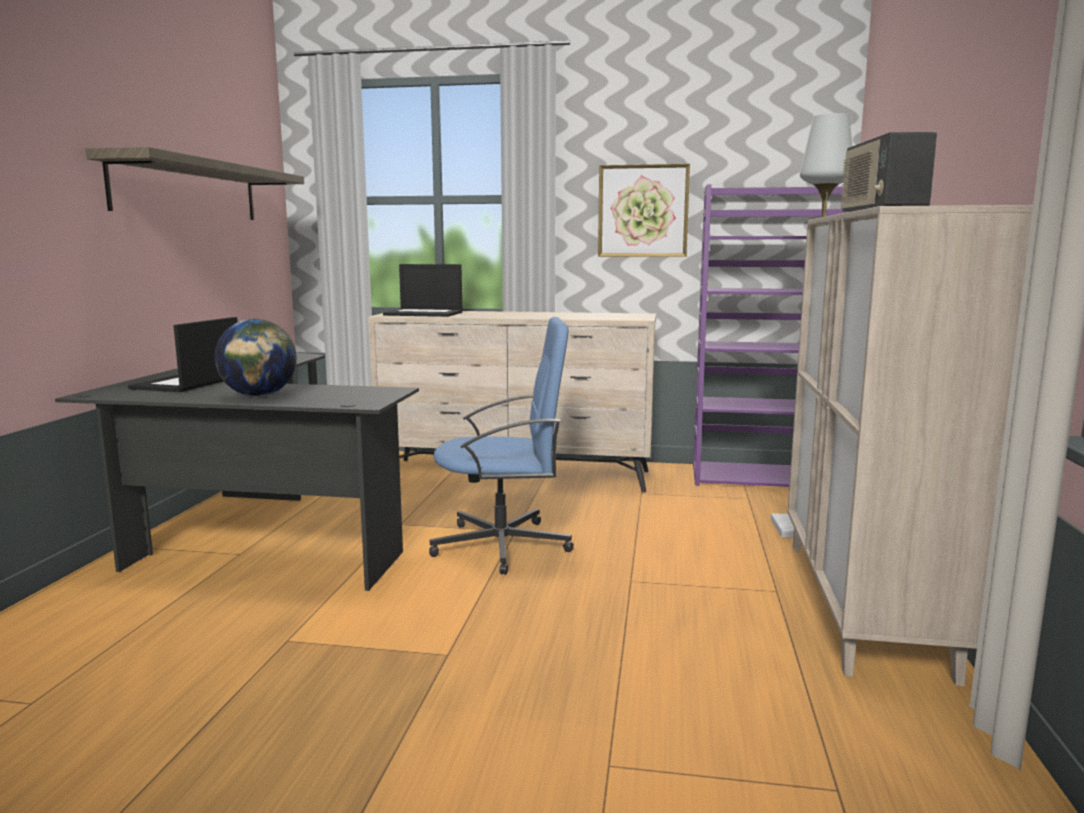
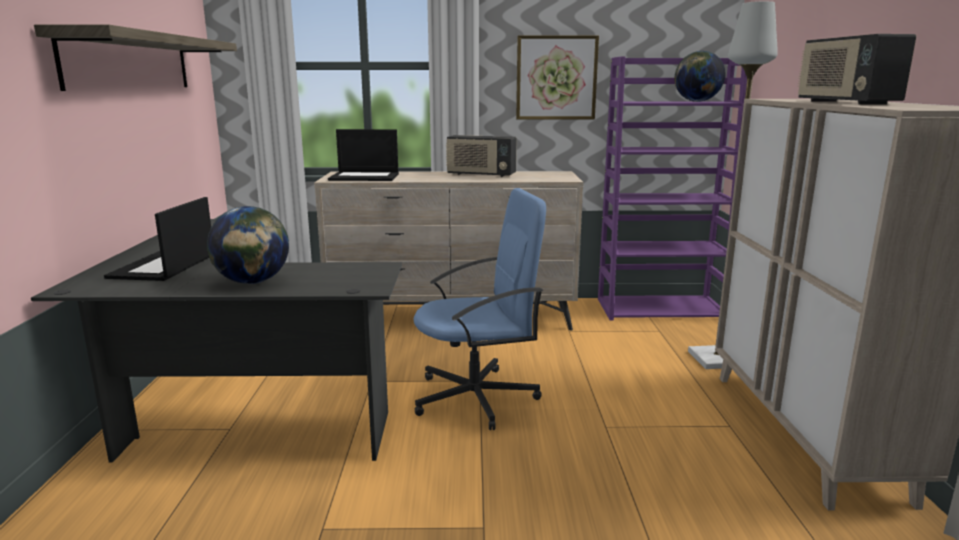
camera: 10 degrees left, 5 degrees up
none -> radio [446,135,517,177]
none -> globe [674,51,726,102]

